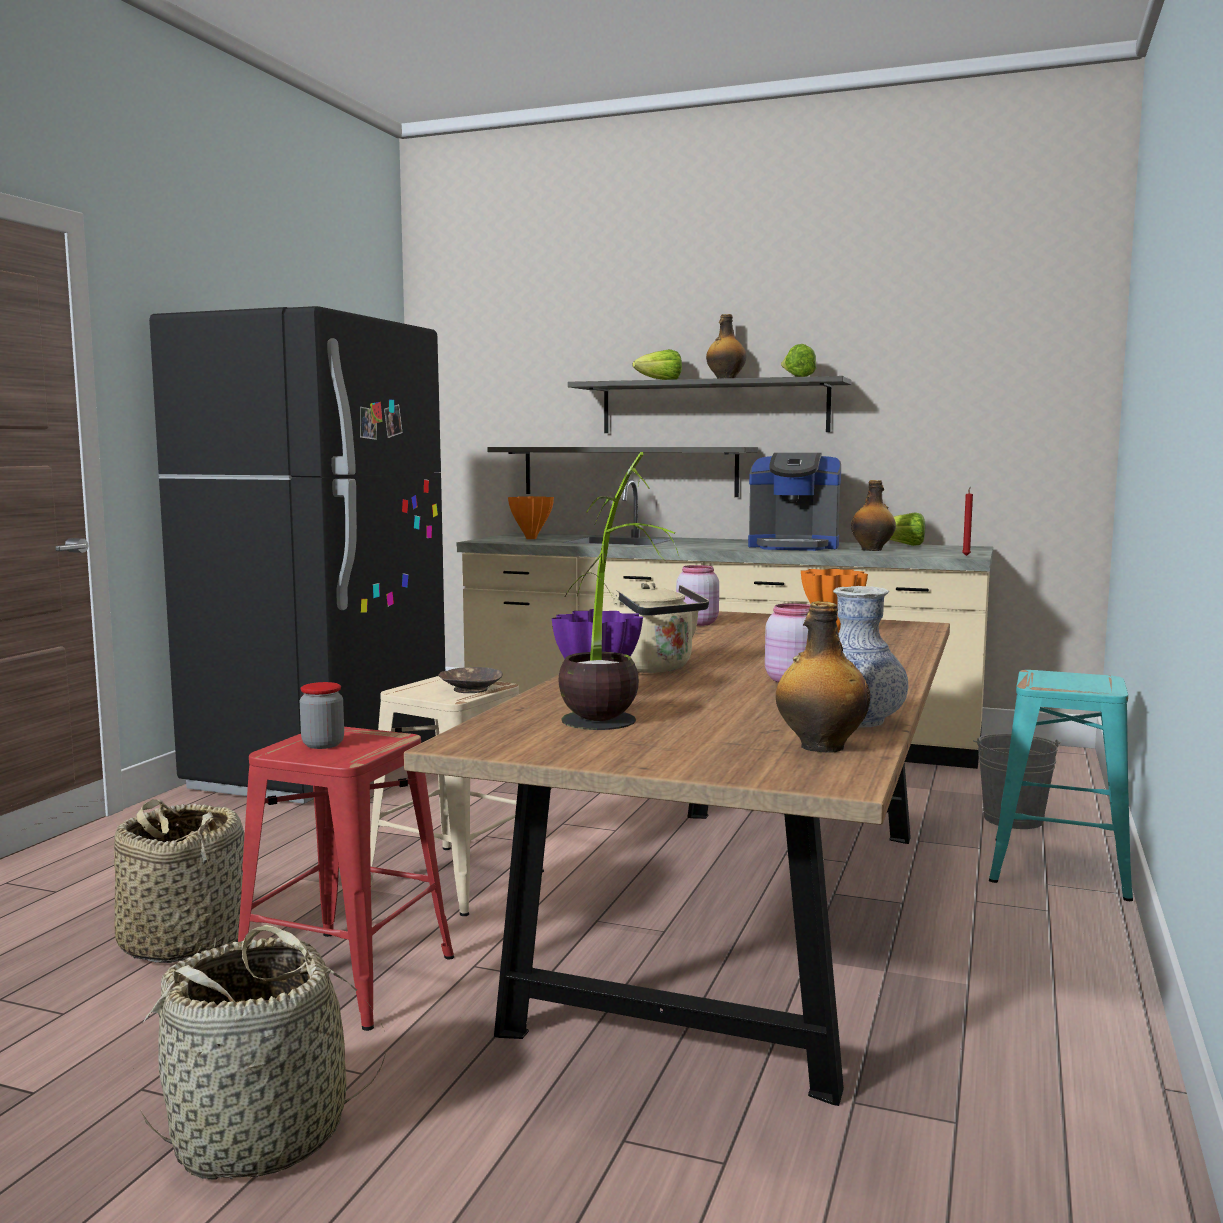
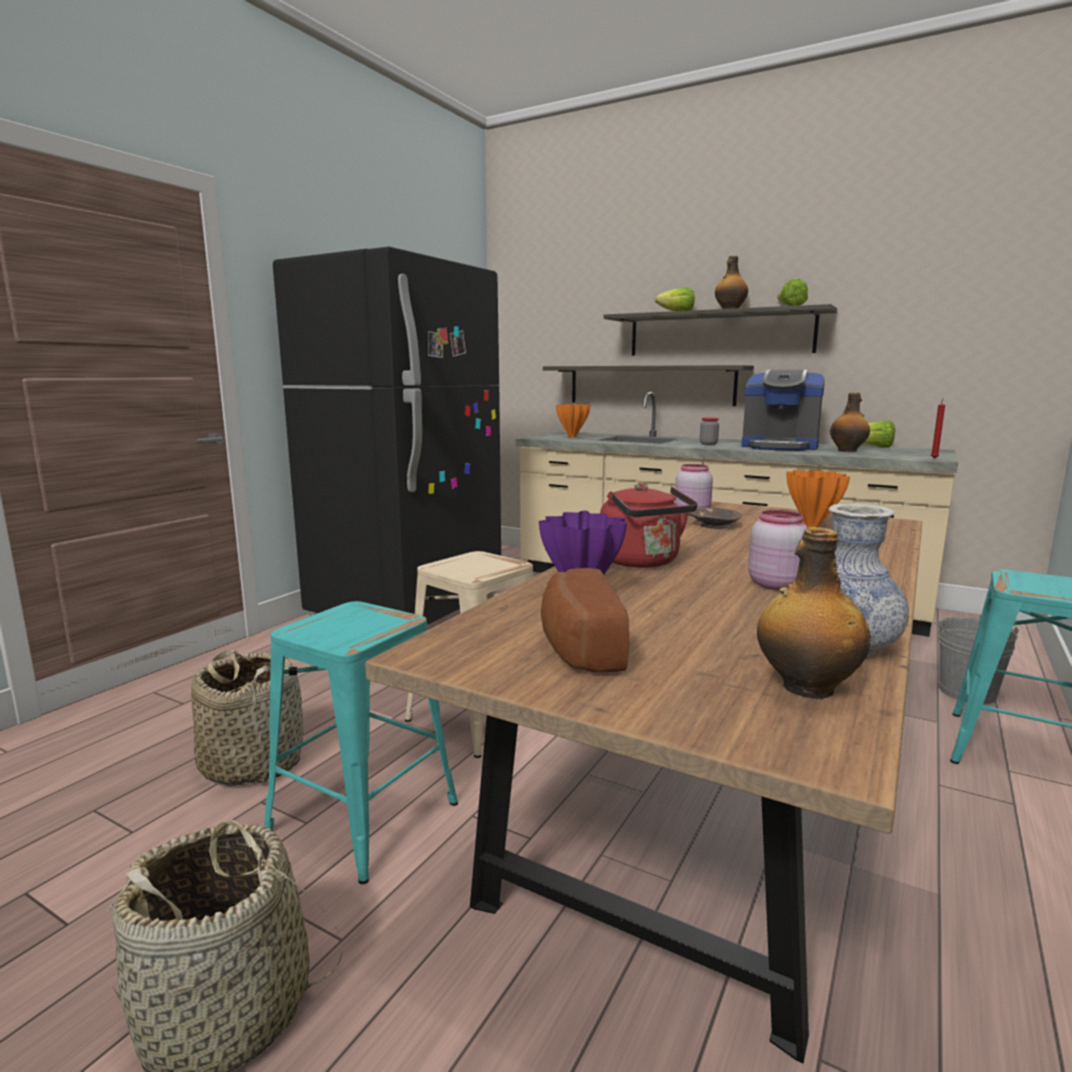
camera: 10 degrees right, 5 degrees up
red stool [238,727,454,1031] -> turquoise stool [264,601,458,884]
jar [300,682,344,749] -> jar moved to [700,417,719,445]
brown bowl [438,667,503,693] -> brown bowl moved to [689,508,741,529]
potted plant [558,452,680,730] -> bread [541,568,629,672]
beige kettle [605,582,709,673] -> red kettle [600,484,697,568]

